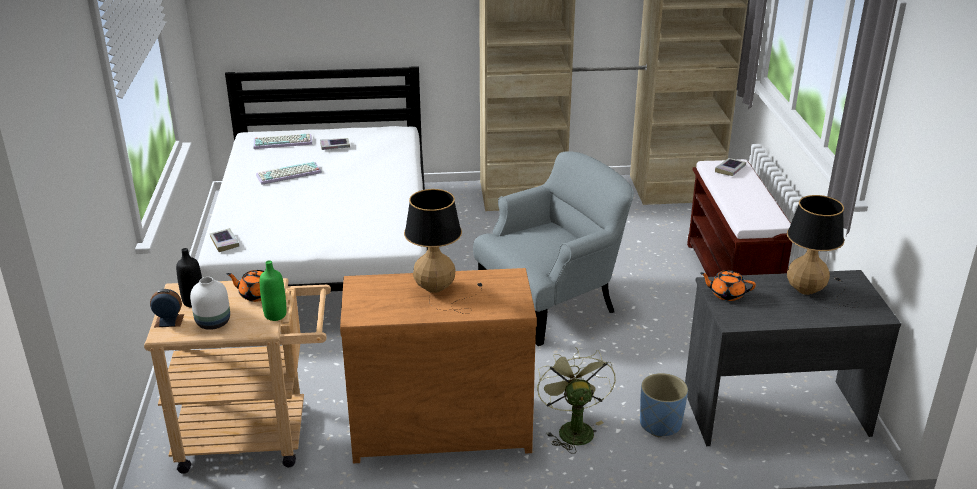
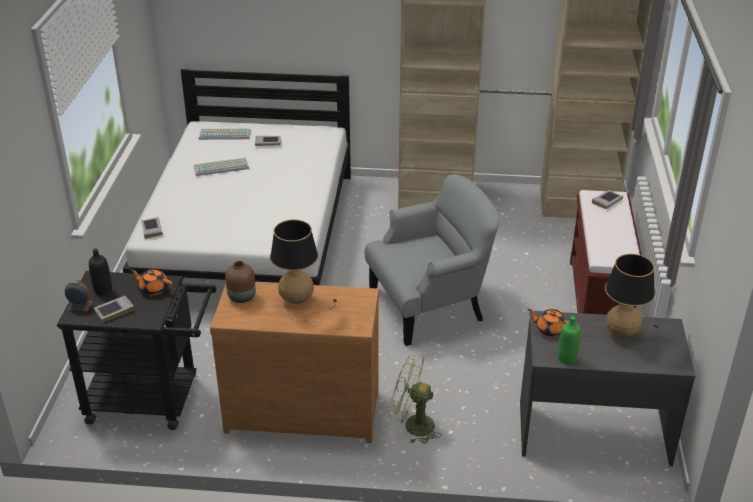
camera: 10 degrees right, 5 degrees up
beige cart [144,278,331,474] -> black cart [57,271,217,430]
white vase [190,277,230,330] -> book [94,296,134,323]
green bottle [260,260,287,321] -> green bottle moved to [558,316,581,365]
green fan [537,348,616,454] -> green fan turned 75 degrees counterclockwise [389,355,442,444]
blue planter [640,373,688,437] -> none
none -> brown vase [225,261,256,303]

